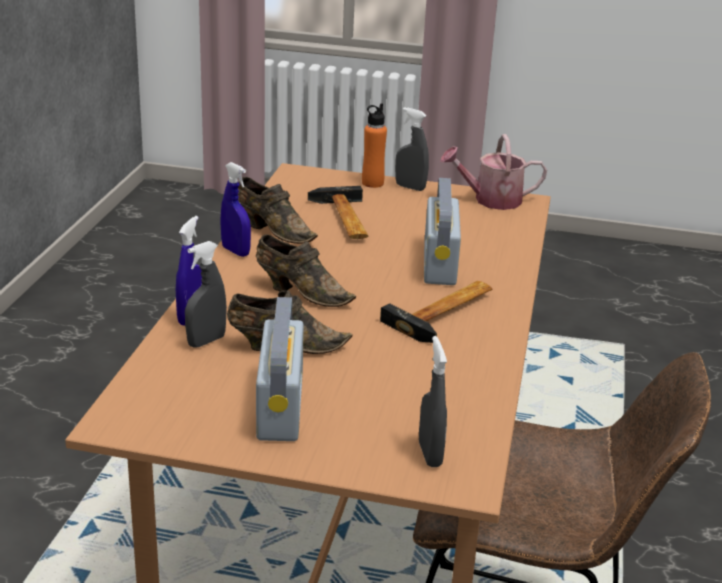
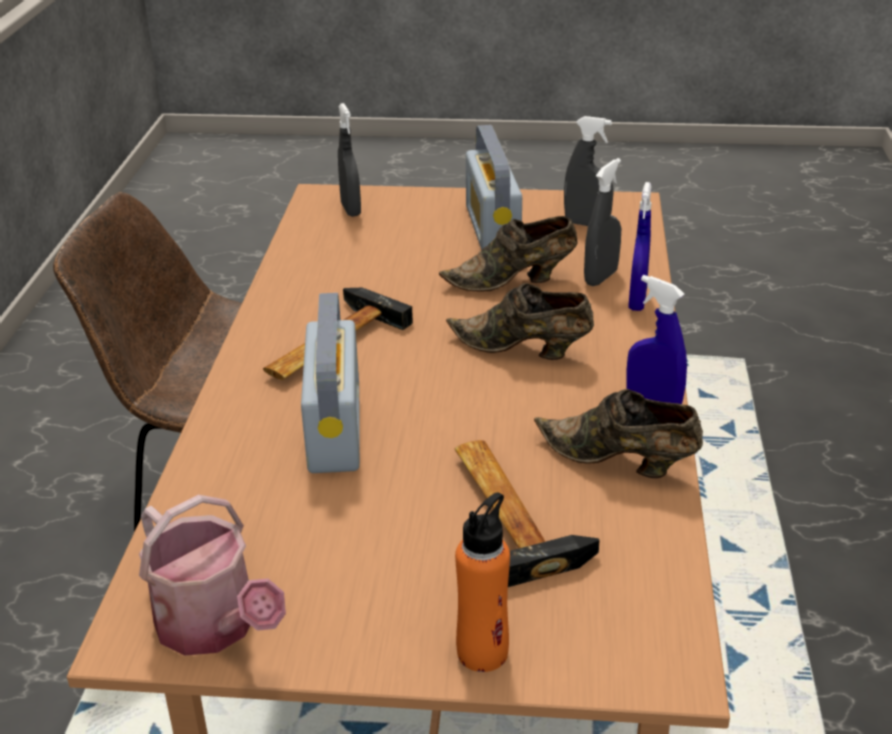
camera: 175 degrees right, 5 degrees up
grey spray bottle [395,107,429,191] -> grey spray bottle moved to [564,116,614,226]
watering can [440,134,547,210] -> watering can turned 60 degrees clockwise [139,495,286,656]

